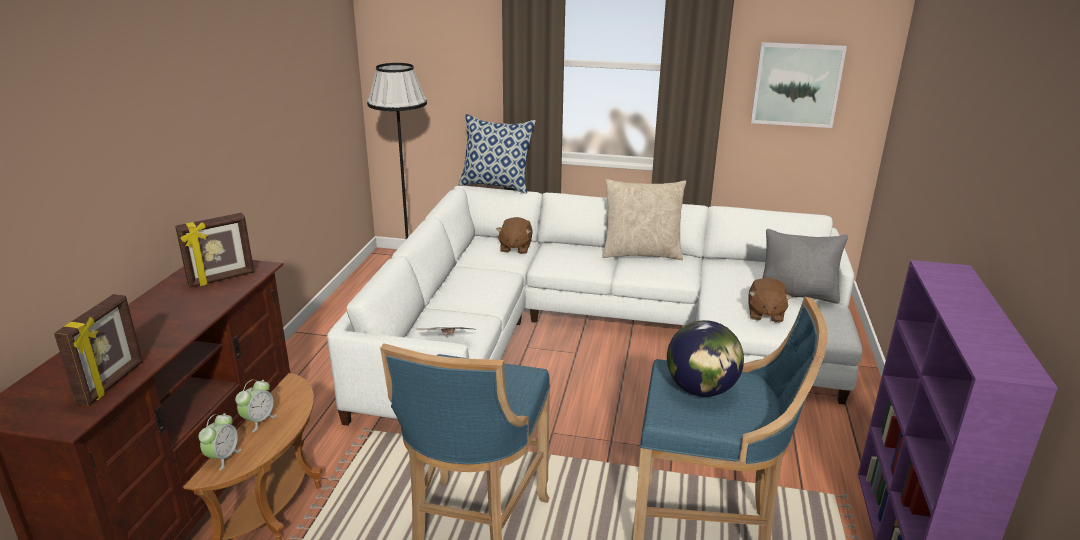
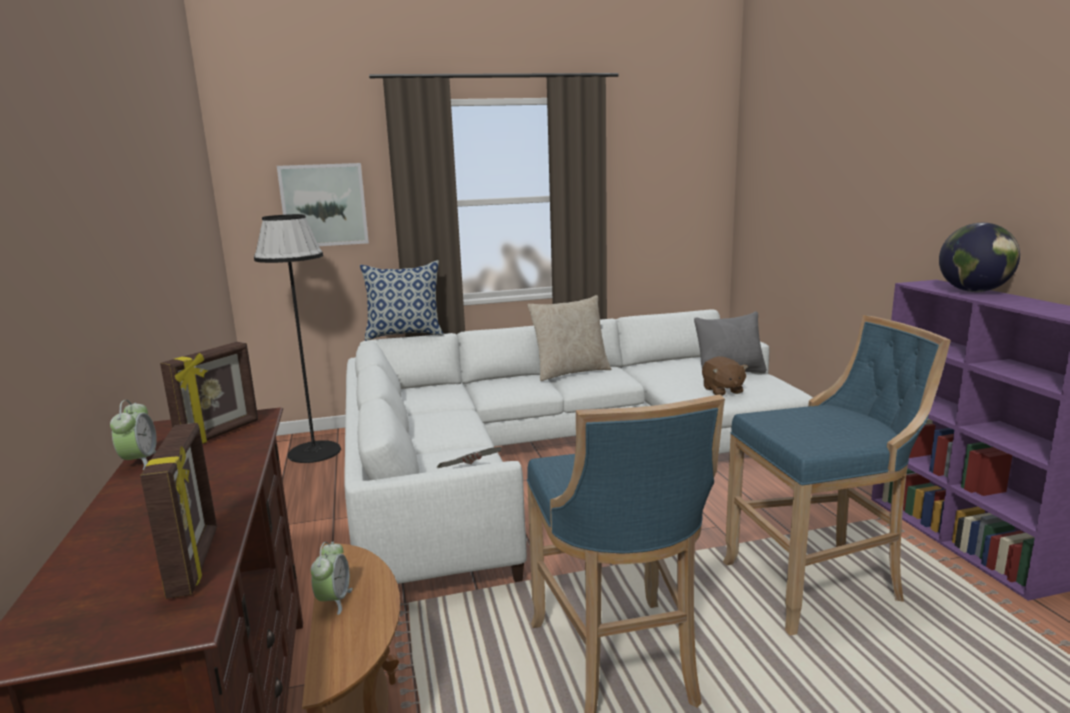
camera: 25 degrees left, 10 degrees down
alarm clock [198,413,242,470] -> alarm clock moved to [110,400,157,470]
brown plush toy [496,217,533,254] -> none
globe [667,320,744,397] -> globe moved to [939,223,1020,292]
picture [751,42,847,128] -> picture moved to [277,163,369,246]

